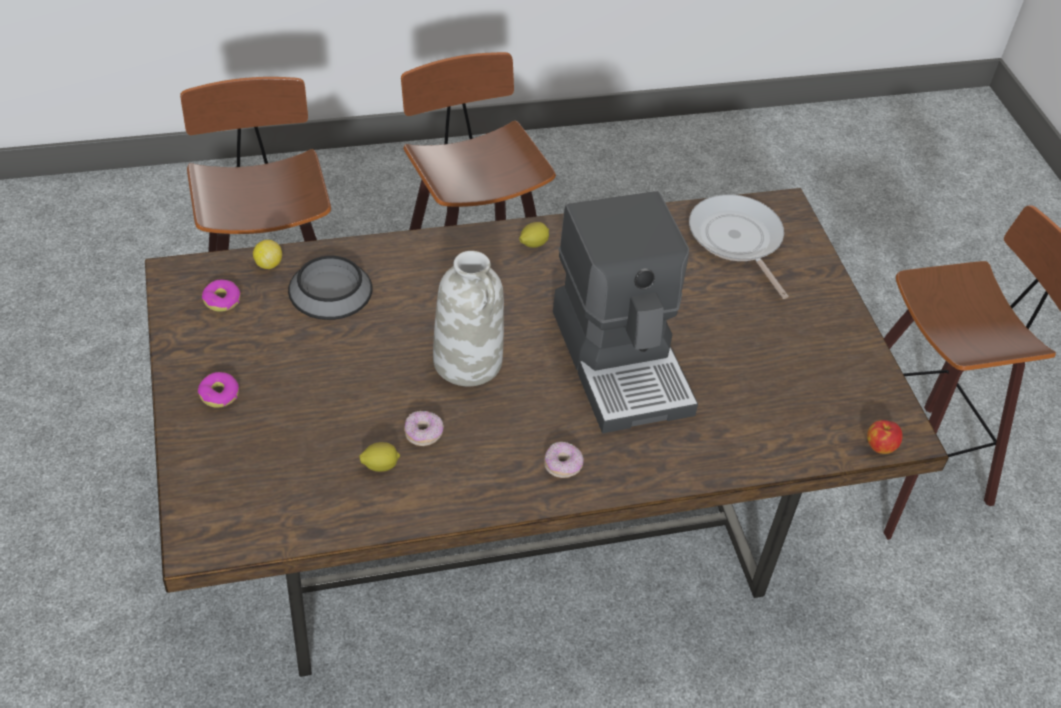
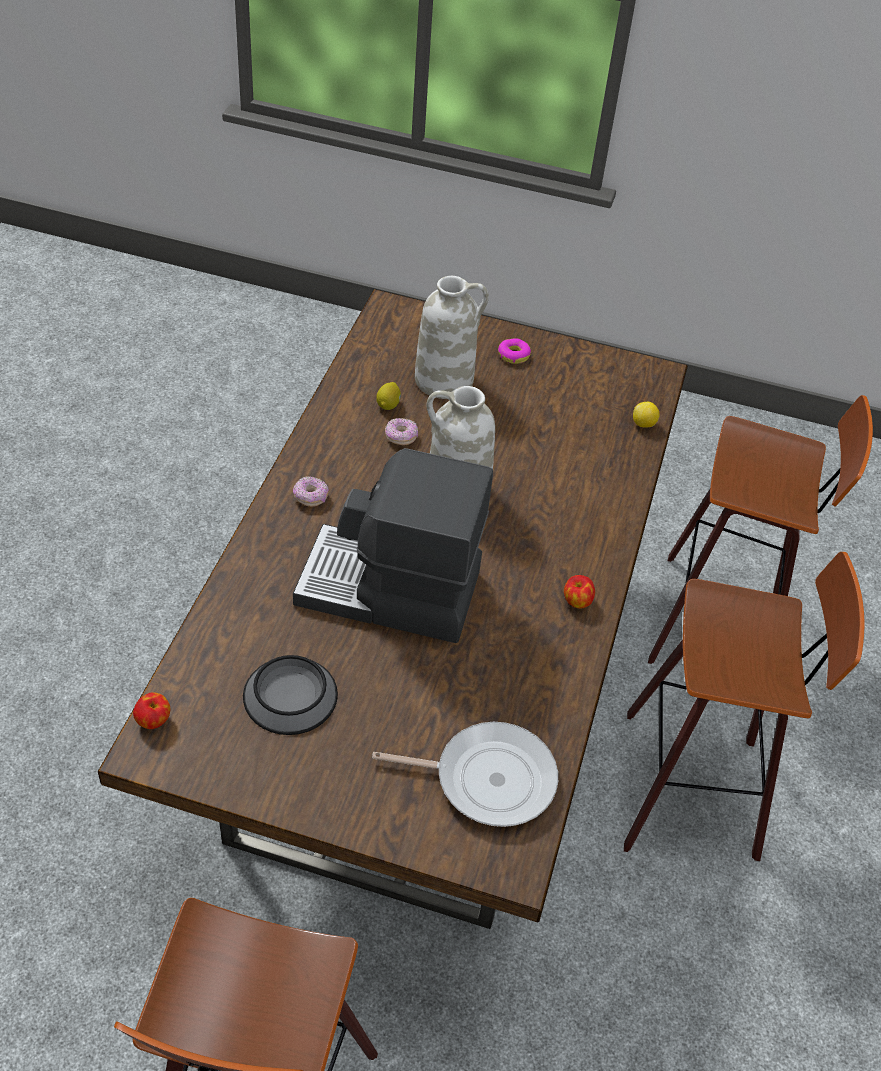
camera: 120 degrees right, 0 degrees up
donut [202,280,241,312] -> none
bowl [288,256,372,320] -> bowl moved to [243,655,338,735]
lemon [519,222,549,248] -> apple [564,575,595,609]
none -> white vase [415,276,489,399]

